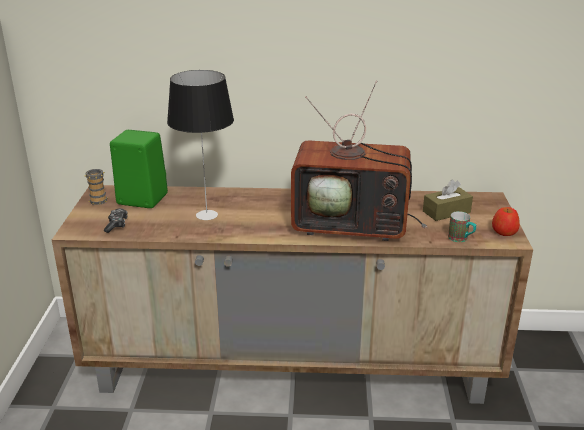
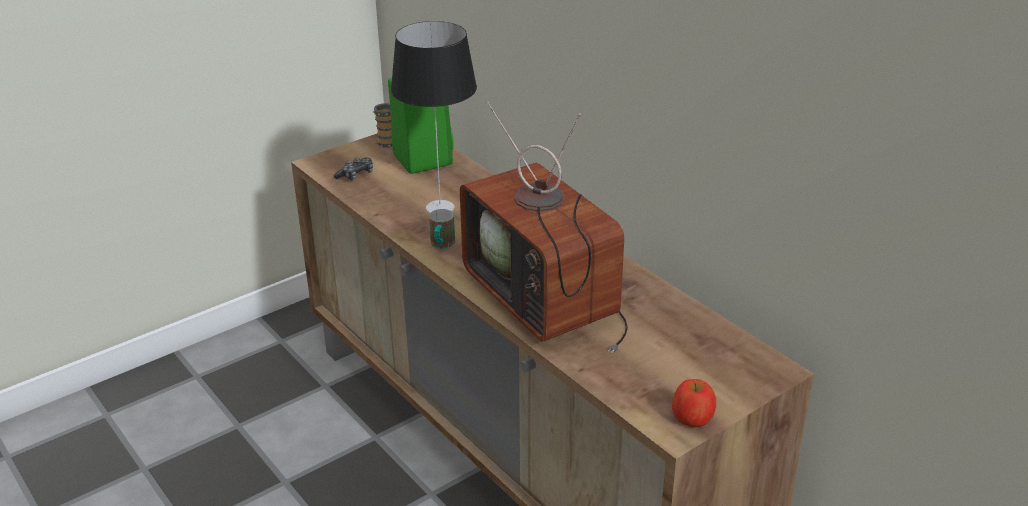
camera: 50 degrees right, 5 degrees up
brown tissue box [423,180,473,221] -> none
mug [448,211,477,242] -> mug moved to [429,209,455,249]

